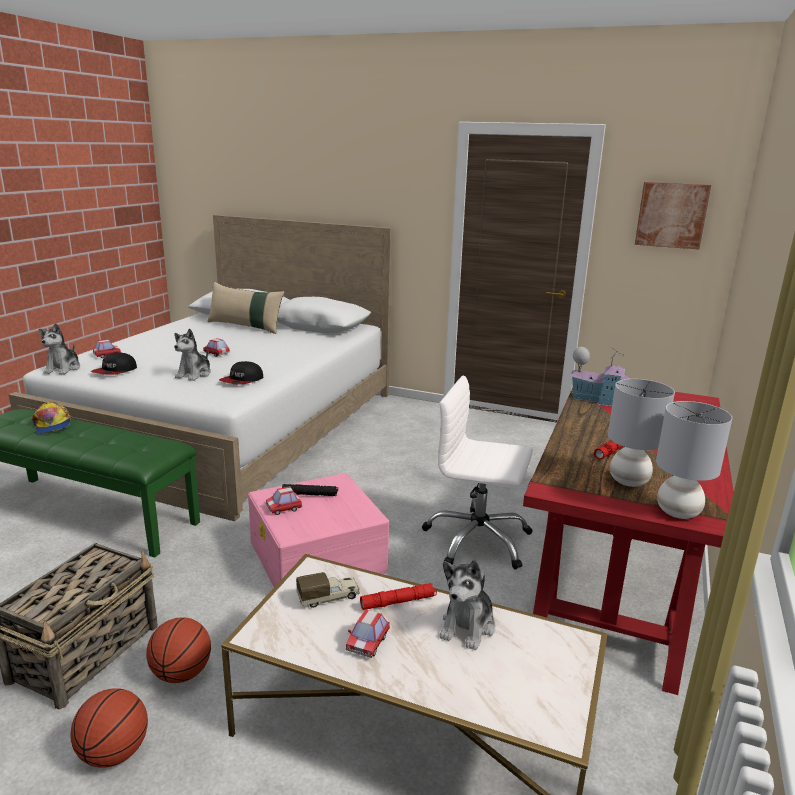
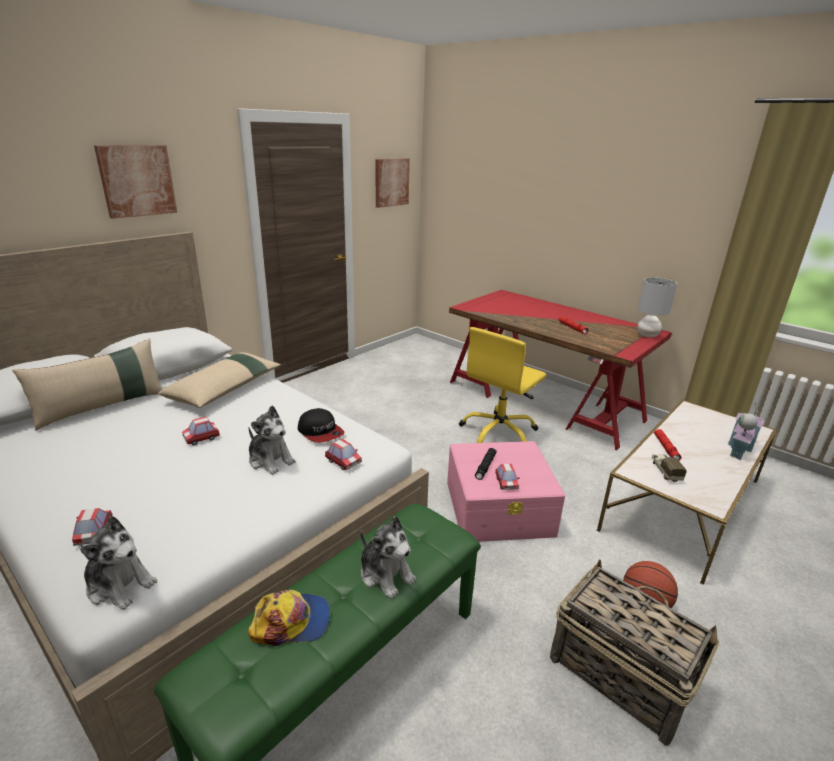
camera: 70 degrees left, 5 degrees up
basketball [70,688,148,768] -> none
cap [91,352,137,375] -> none
toy car [346,609,390,658] -> toy car moved to [325,439,362,471]
white office chair [422,376,533,569] -> yellow office chair [459,327,546,443]
plush toy [439,560,495,650] -> plush toy moved to [360,516,416,599]
toy house [570,347,631,406] -> toy house moved to [727,402,764,460]
grey table lamp [608,379,675,487] -> none
none -> picture [94,145,177,219]
none -> beige pillow [158,352,281,408]

